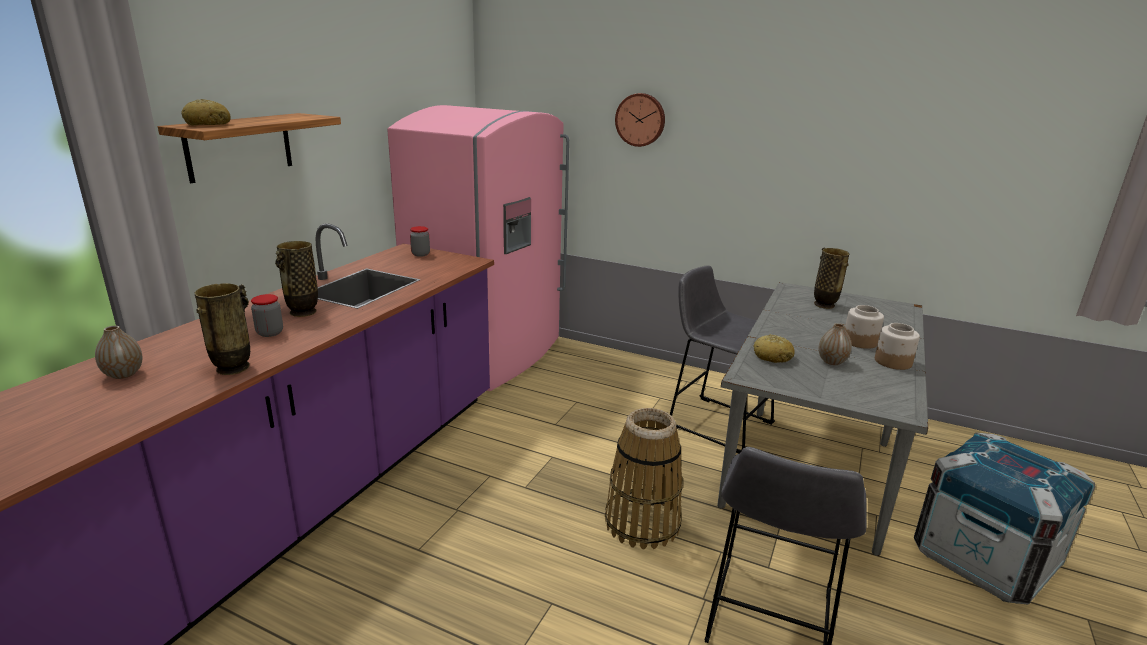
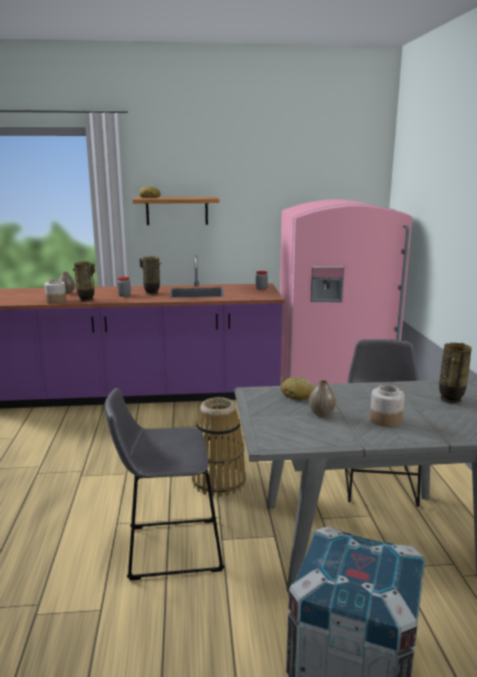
camera: 60 degrees right, 5 degrees down
wall clock [615,93,665,147] -> none
jar [875,323,920,370] -> jar moved to [44,279,66,303]

